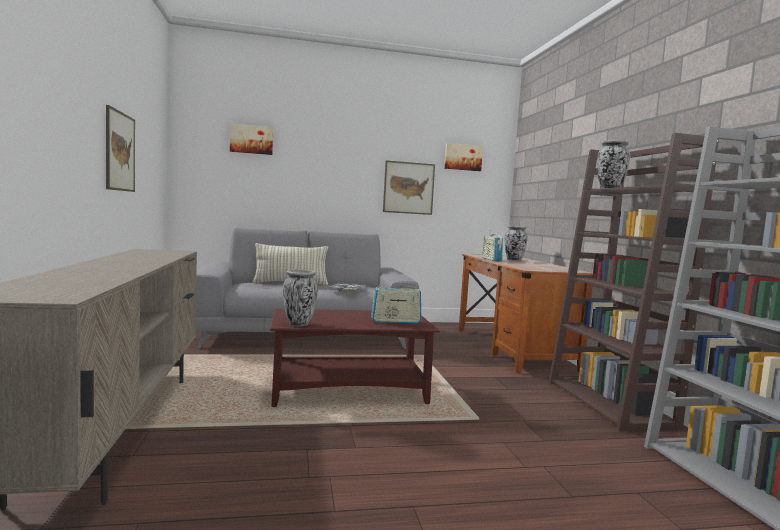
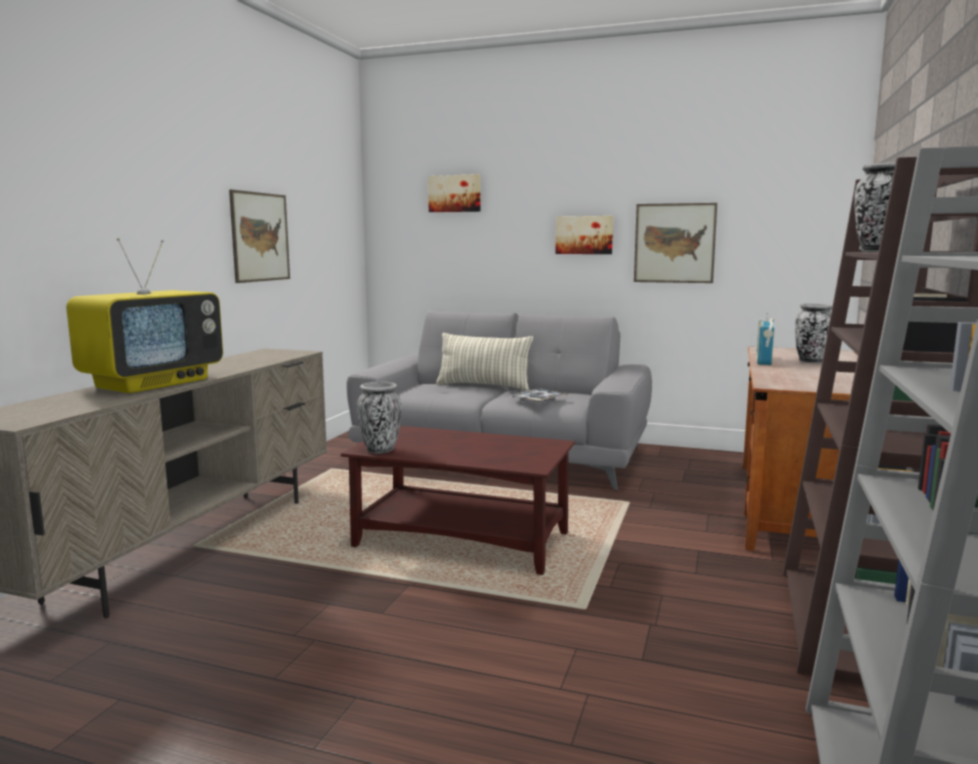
camera: 30 degrees right, 5 degrees up
radio [371,280,421,323] -> none
picture [444,143,483,171] -> picture moved to [555,216,613,254]
none -> television [66,238,223,393]

